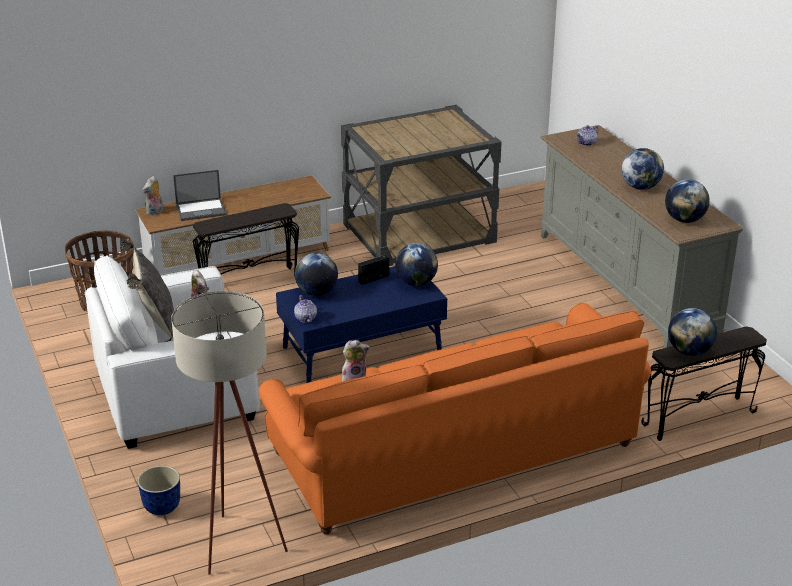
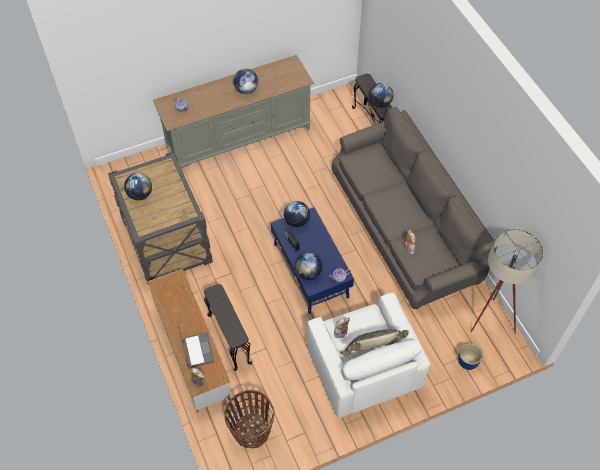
camera: 90 degrees left, 25 degrees up
orange sofa [259,303,651,535] -> grey sofa [332,107,497,309]
globe [665,179,710,223] -> globe moved to [124,173,152,200]

